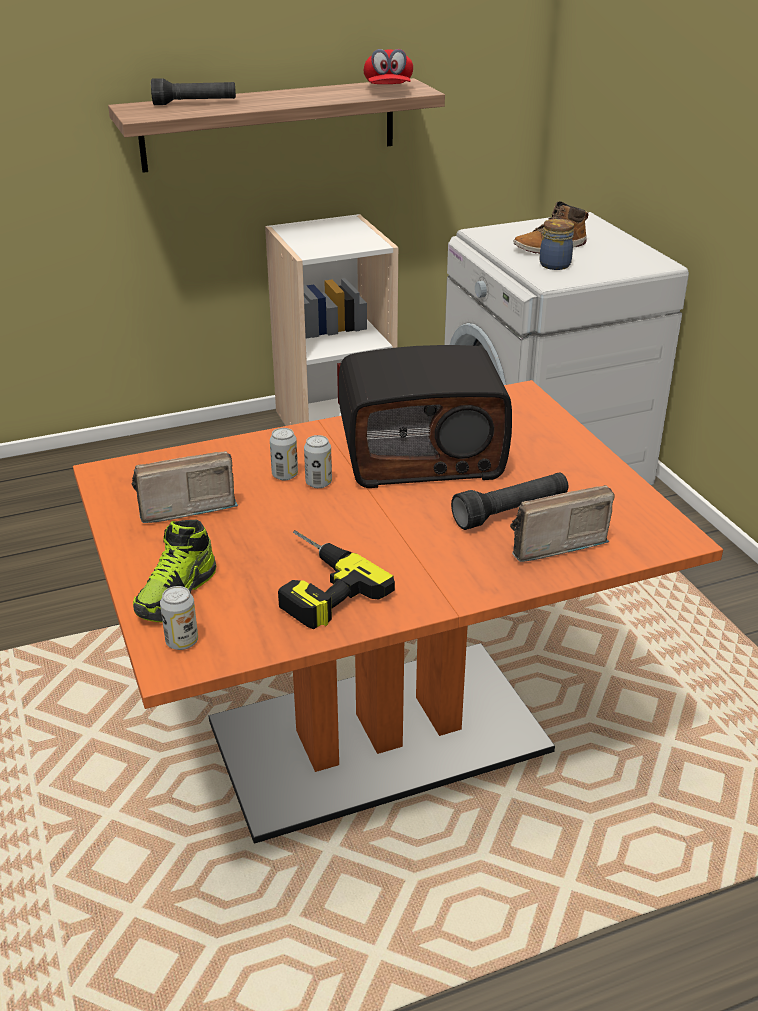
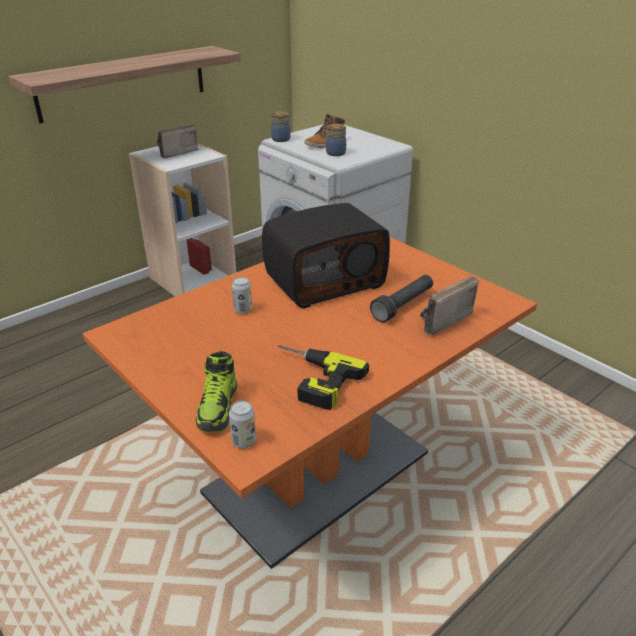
camera: 20 degrees left, 0 degrees up
radio [132,451,238,523] -> radio moved to [157,124,199,158]
black flashlight [151,78,236,105] -> none
can [304,435,332,488] -> none
red cap [364,49,413,84] -> none
none -> jar [271,111,290,142]

